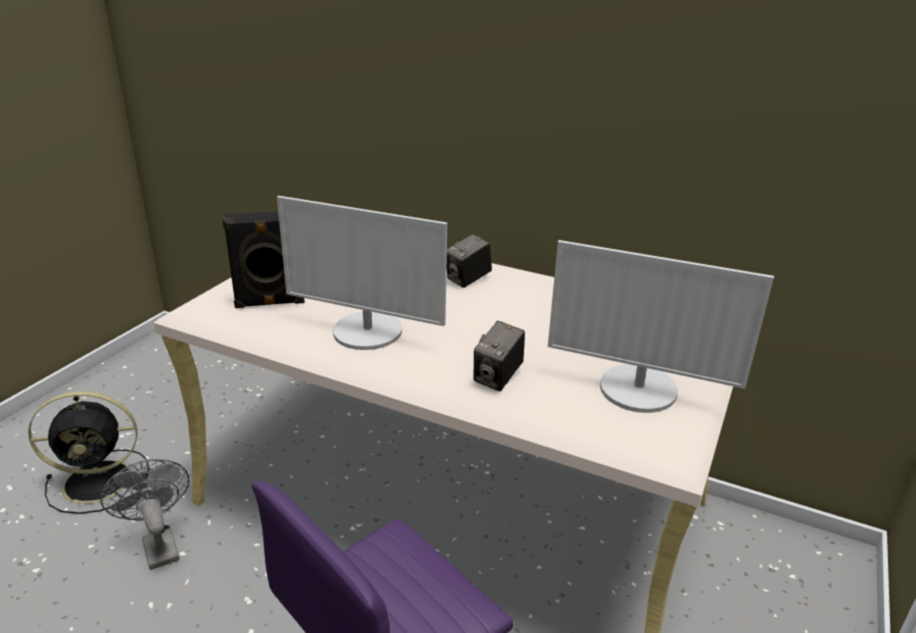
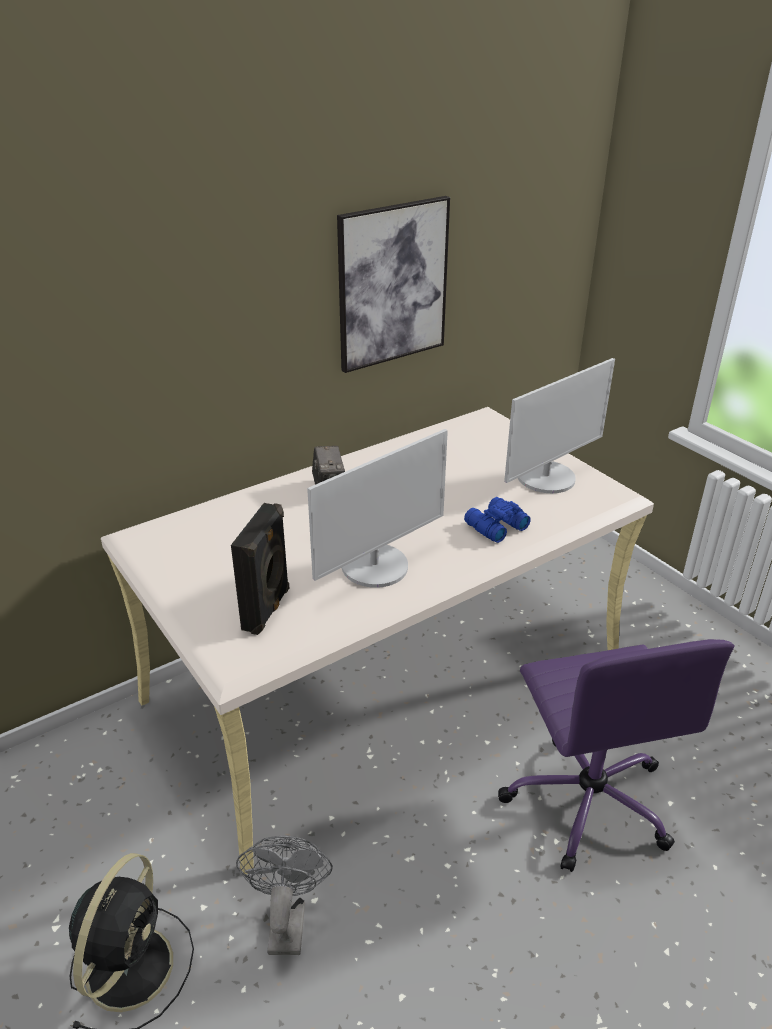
camera: 60 degrees left, 5 degrees up
grey fan [100,459,189,570] -> grey fan turned 90 degrees clockwise [236,835,333,955]
camera [473,321,525,391] -> blue binoculars [464,497,531,543]
none -> picture [337,196,450,373]

